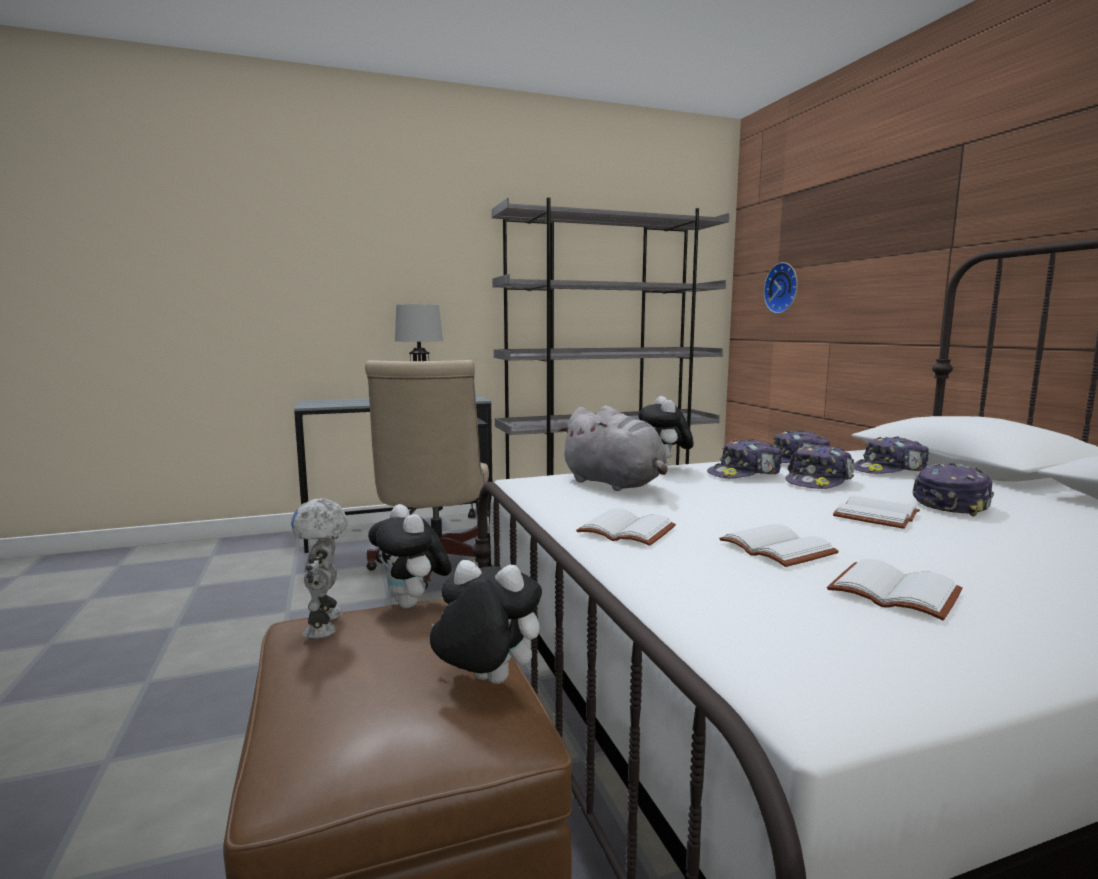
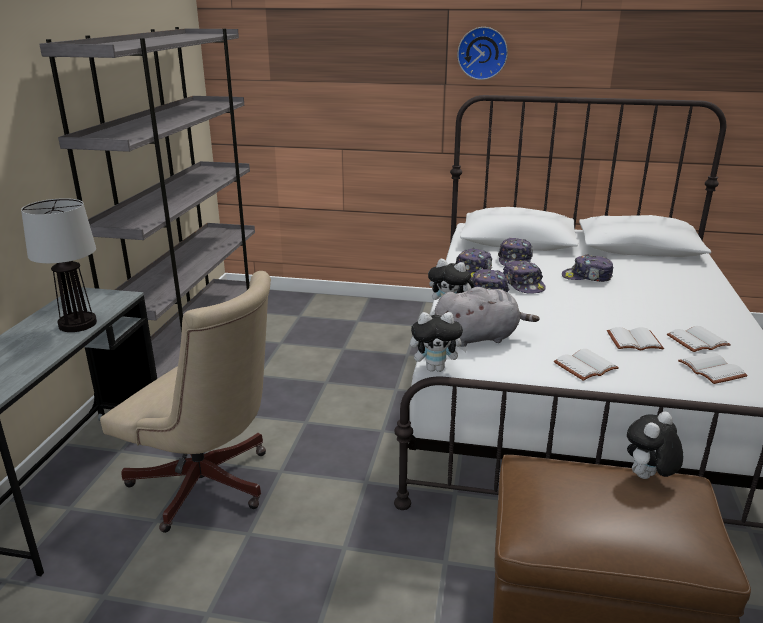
camera: 60 degrees left, 15 degrees up
toy robot [291,498,348,639] -> none
plush toy [368,504,452,608] -> plush toy moved to [410,312,468,372]
wall clock [763,262,798,314] -> wall clock moved to [457,27,508,80]
white book [833,496,920,529] -> white book moved to [678,352,748,384]
cap [912,463,994,517] -> cap turned 60 degrees counterclockwise [562,254,613,282]

